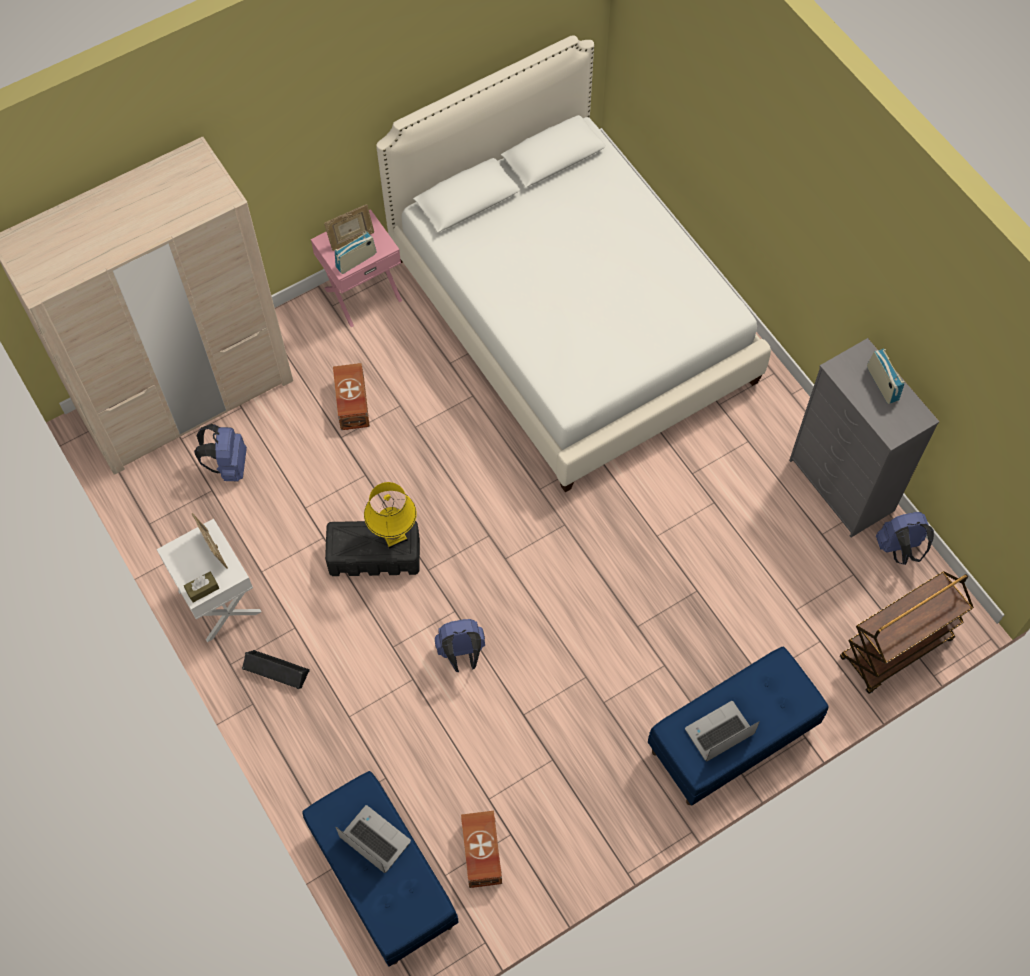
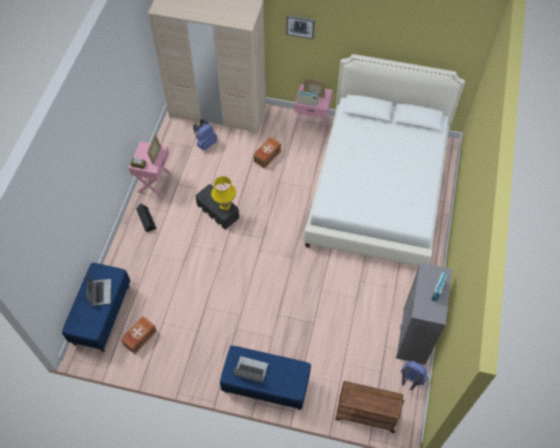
camera: 45 degrees right, 5 degrees down
white nightstand [157,519,262,642] -> pink nightstand [129,141,172,197]
blue backpack [435,619,485,672] -> none
none -> picture [286,15,315,39]

